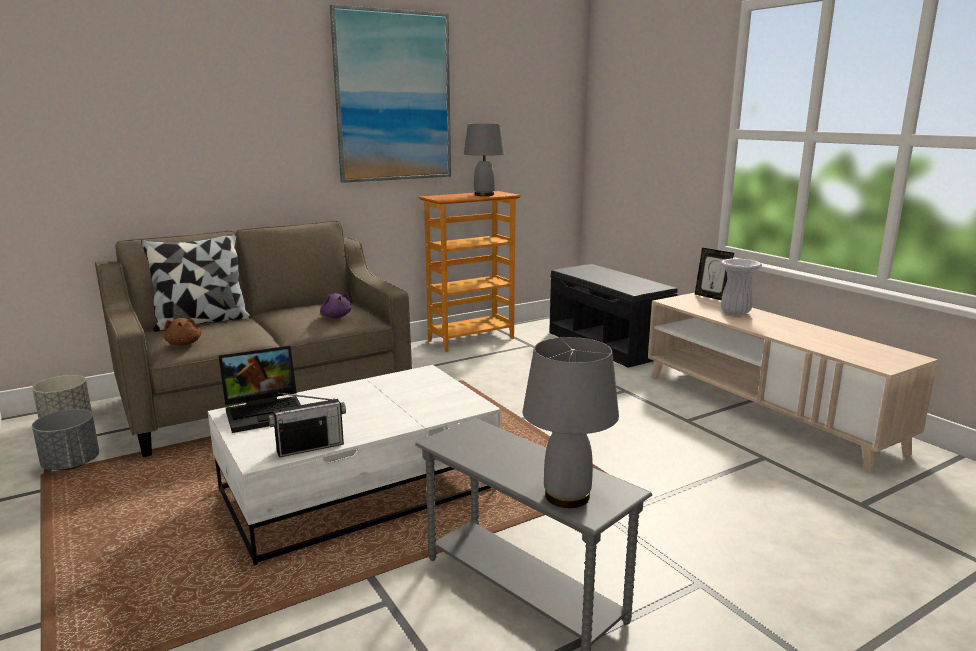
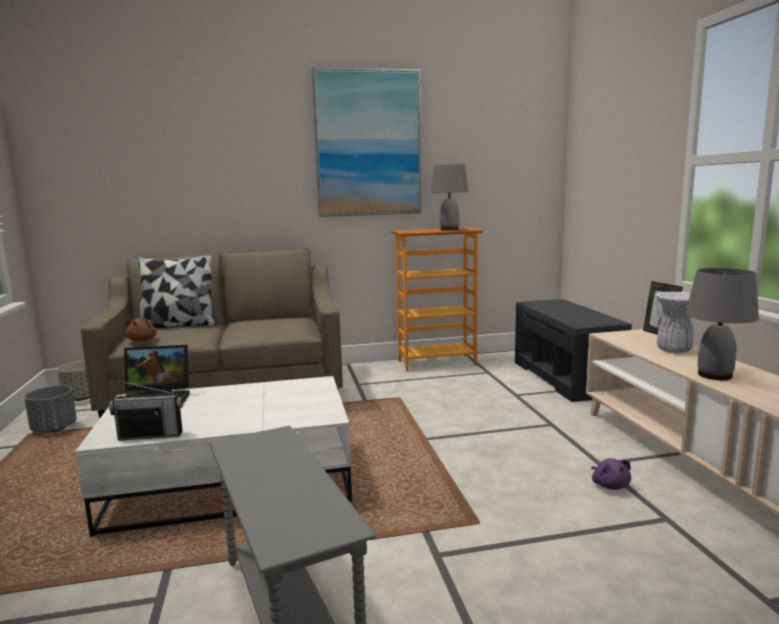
camera: 20 degrees right, 5 degrees down
purple plush toy [320,293,351,318] -> purple plush toy moved to [591,458,631,490]
grey table lamp [523,337,619,508] -> grey table lamp moved to [685,268,759,380]

